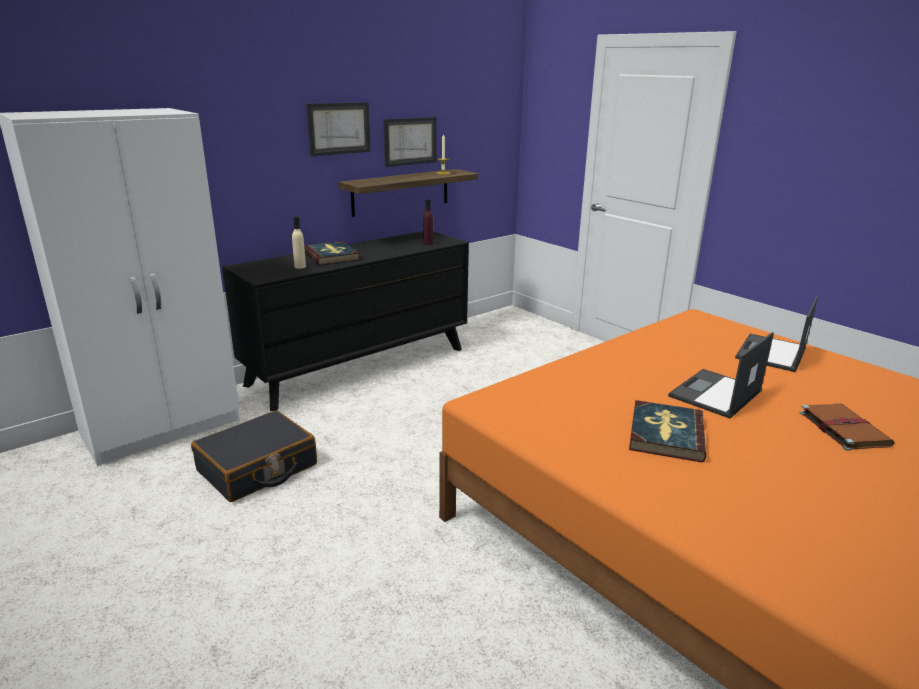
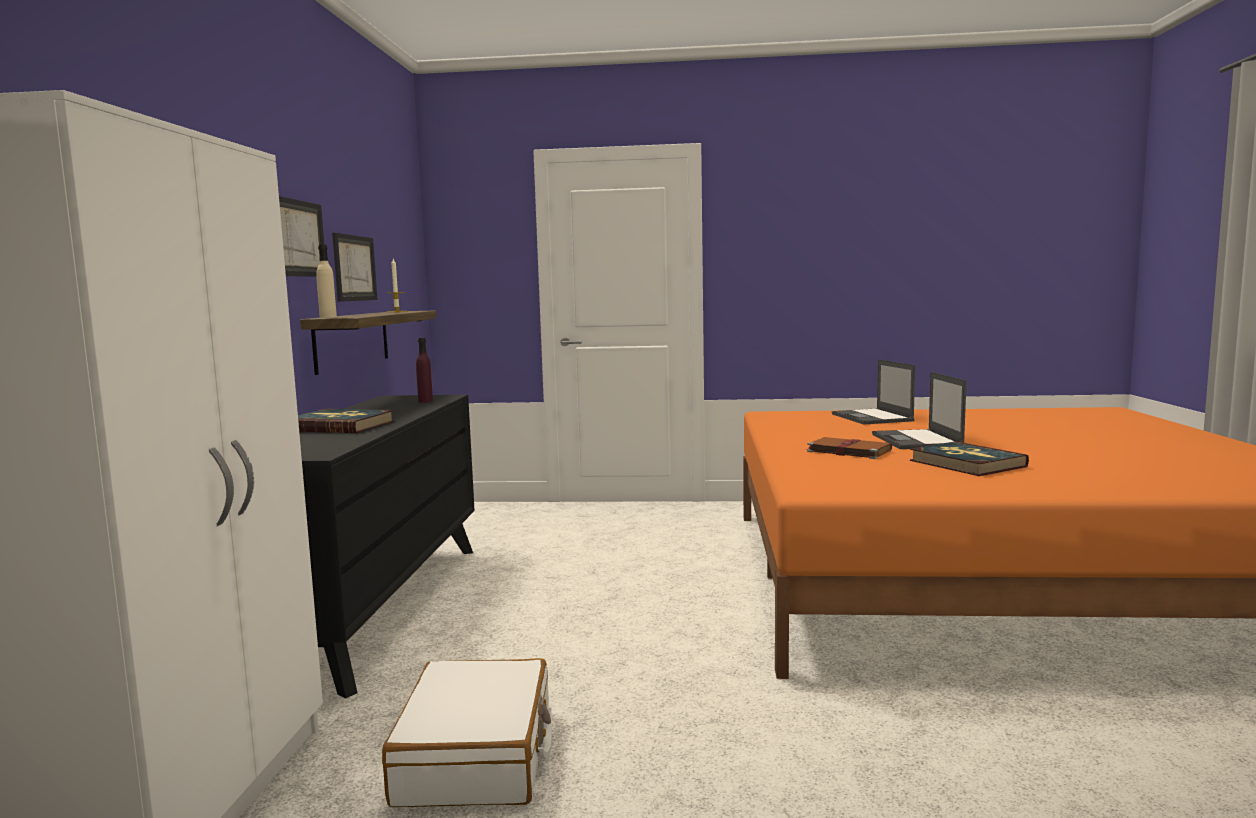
camera: 45 degrees left, 15 degrees down
black suitcase [191,411,317,502] -> white suitcase [382,658,552,807]
beige bottle [292,217,306,269] -> beige bottle moved to [316,244,337,318]
brown book [800,403,894,451] -> brown book moved to [805,437,892,459]

